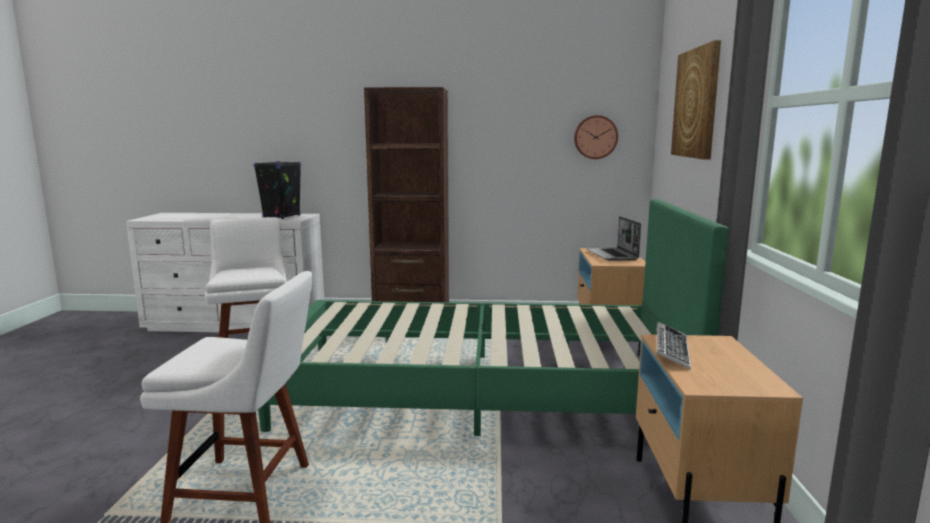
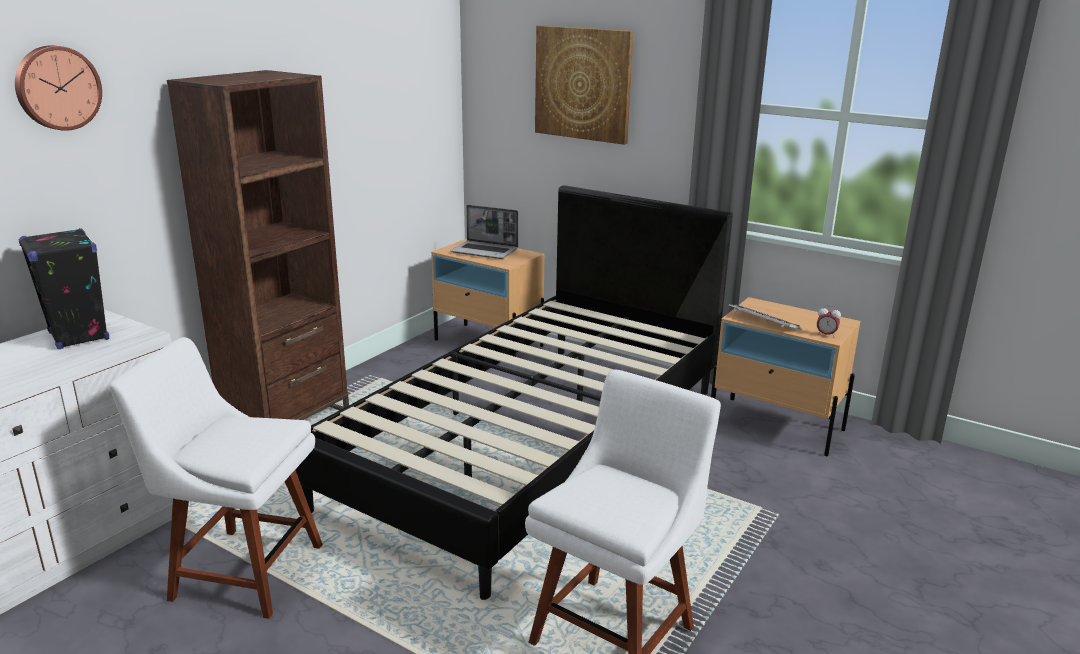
camera: 60 degrees left, 10 degrees up
green bed [258,199,729,436] -> black bed [295,185,733,600]
wall clock [574,115,618,159] -> wall clock moved to [15,45,102,131]
none -> alarm clock [817,305,841,337]

